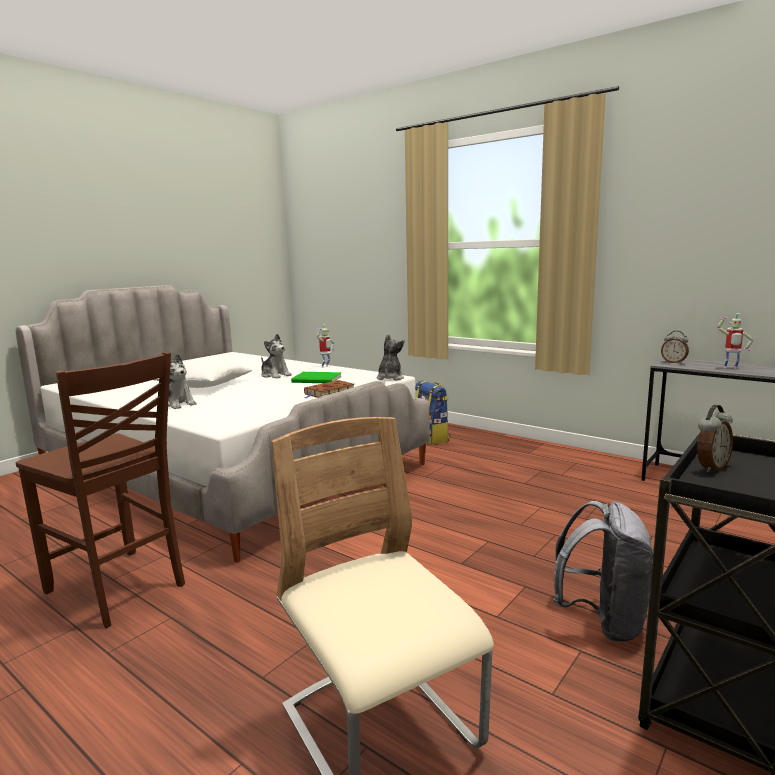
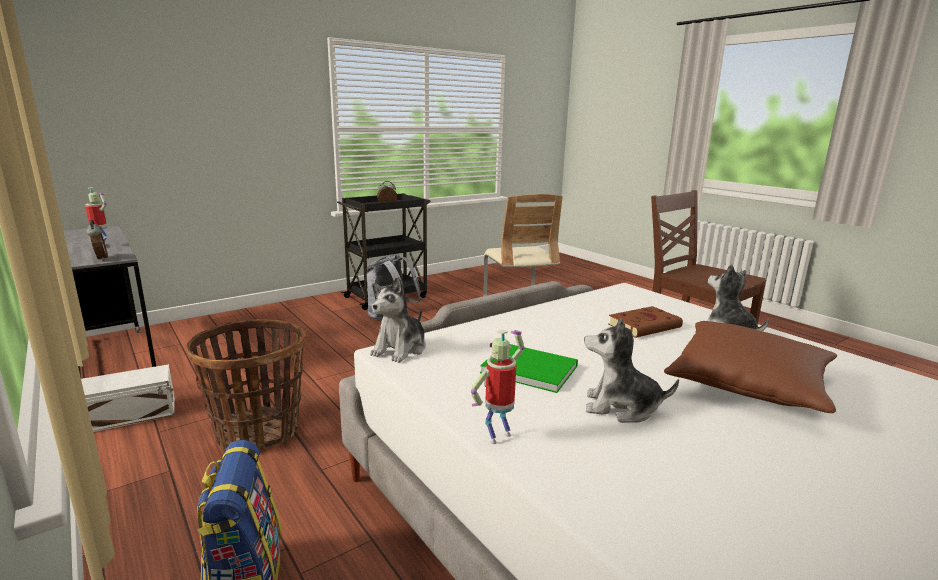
camera: 165 degrees left, 5 degrees up
white pillow [154,358,252,388] -> brown pillow [664,321,837,413]
plush toy [261,334,292,378] -> plush toy turned 45 degrees counterclockwise [584,318,679,423]
brown book [304,380,354,398] -> brown book moved to [608,306,683,338]
none -> white storage box [81,364,175,432]
none -> basket [187,319,305,450]

